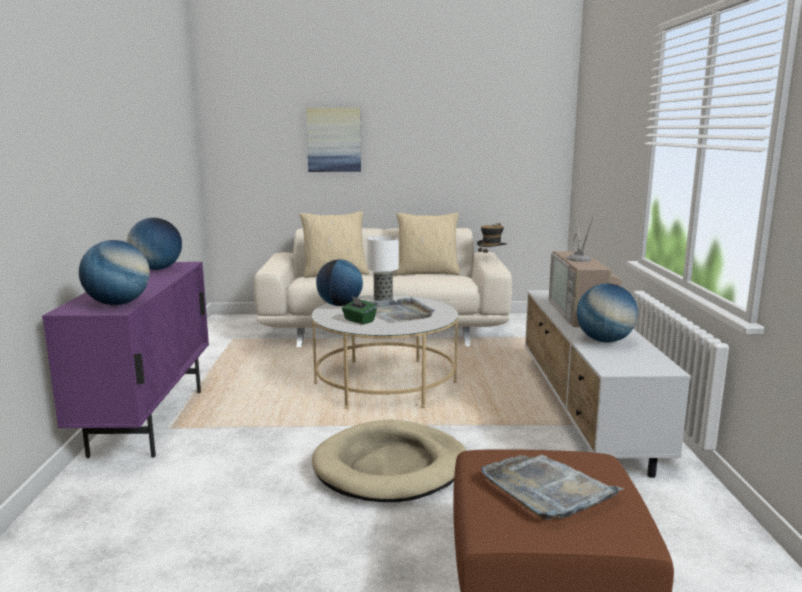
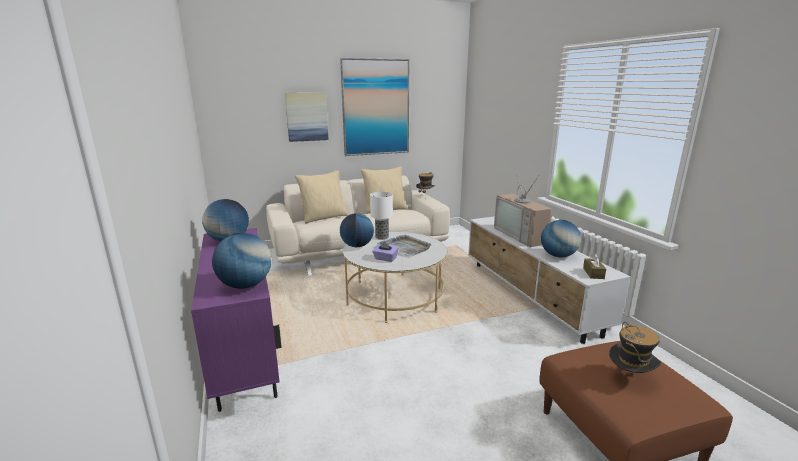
camera: 20 degrees left, 5 degrees up
beige dog bed [312,420,467,502] -> none
green tissue box [342,296,377,324] -> purple tissue box [372,242,399,262]
grey tray [481,455,624,520] -> hat [609,322,661,373]
none -> picture [340,58,409,156]
none -> brown tissue box [583,253,606,279]

